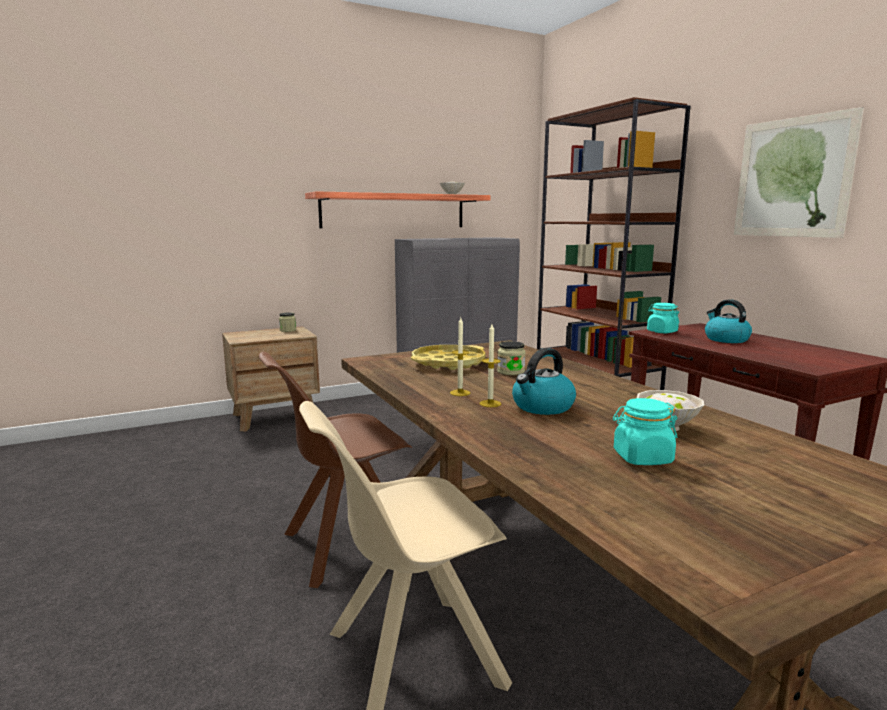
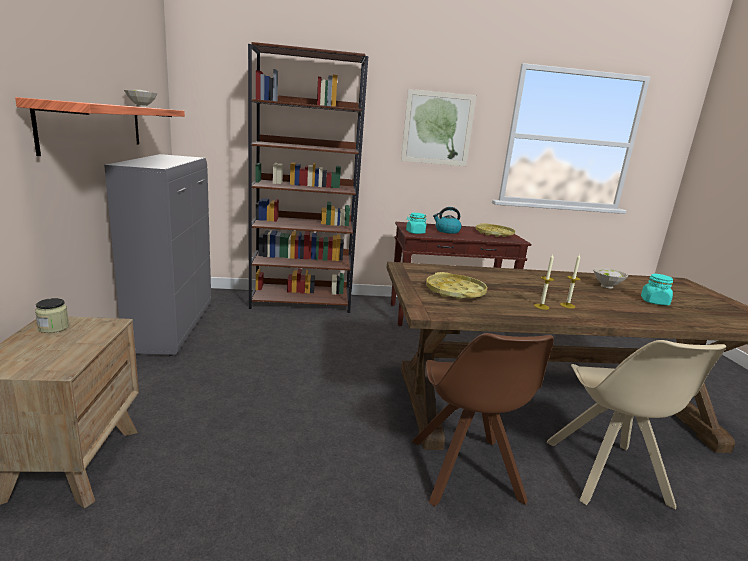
camera: 70 degrees left, 5 degrees up
jar [497,341,526,375] -> none
kettle [512,348,576,415] -> none
none -> yellow tray [476,223,515,237]

